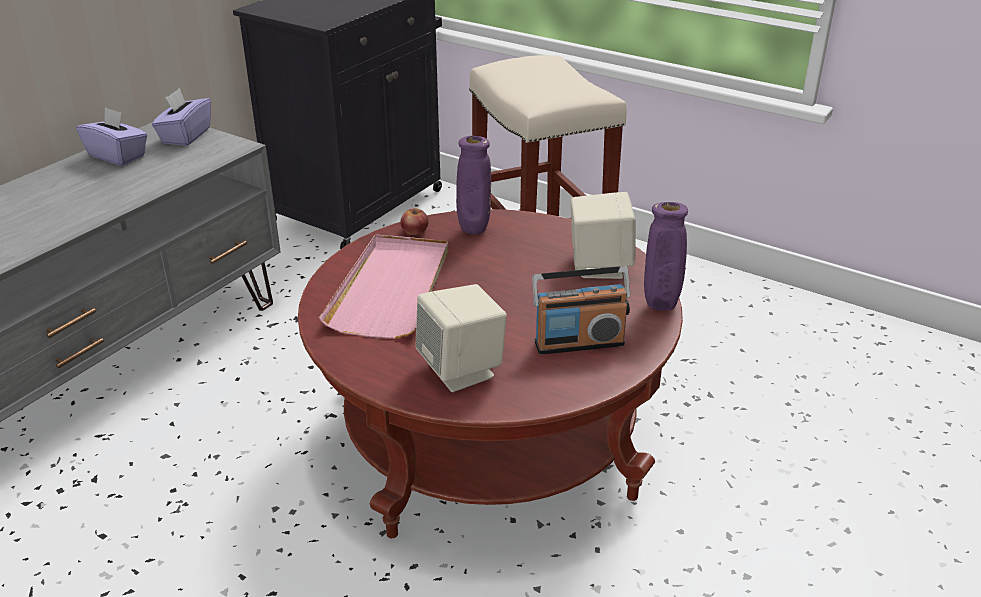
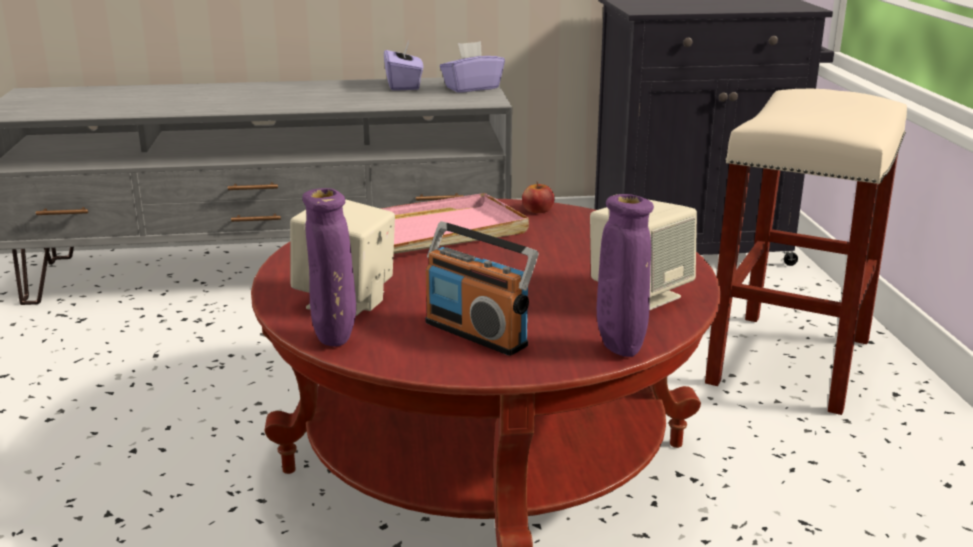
camera: 50 degrees right, 10 degrees down
purple vase [456,136,491,234] -> purple vase moved to [302,188,356,347]

